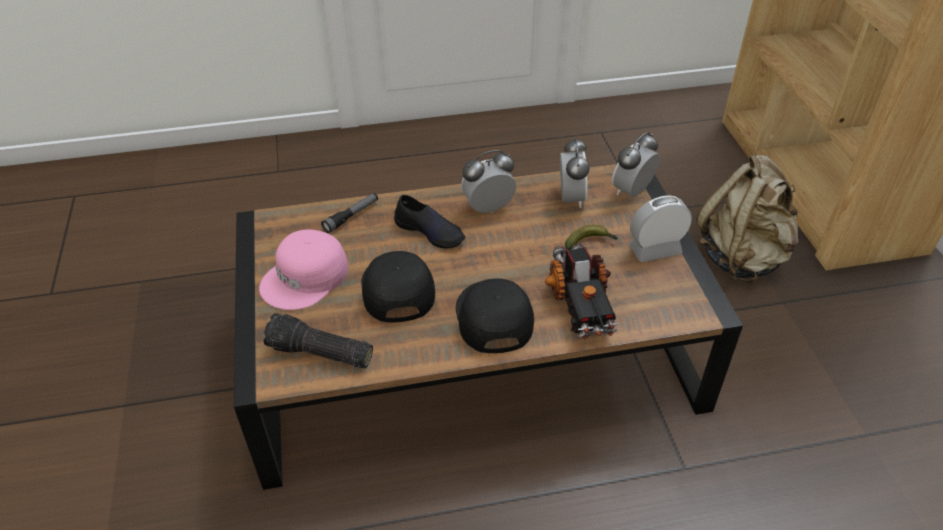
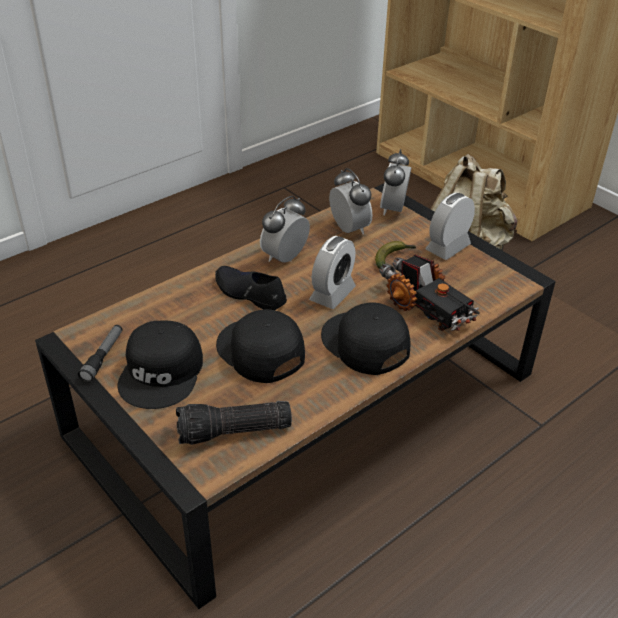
camera: 30 degrees left, 5 degrees down
pink cap [259,229,349,310] -> black cap [117,320,203,409]
flashlight [321,193,378,233] -> flashlight moved to [78,325,122,383]
black shoe [394,195,465,248] -> black shoe turned 150 degrees counterclockwise [215,266,287,310]
none -> alarm clock [309,236,356,309]

